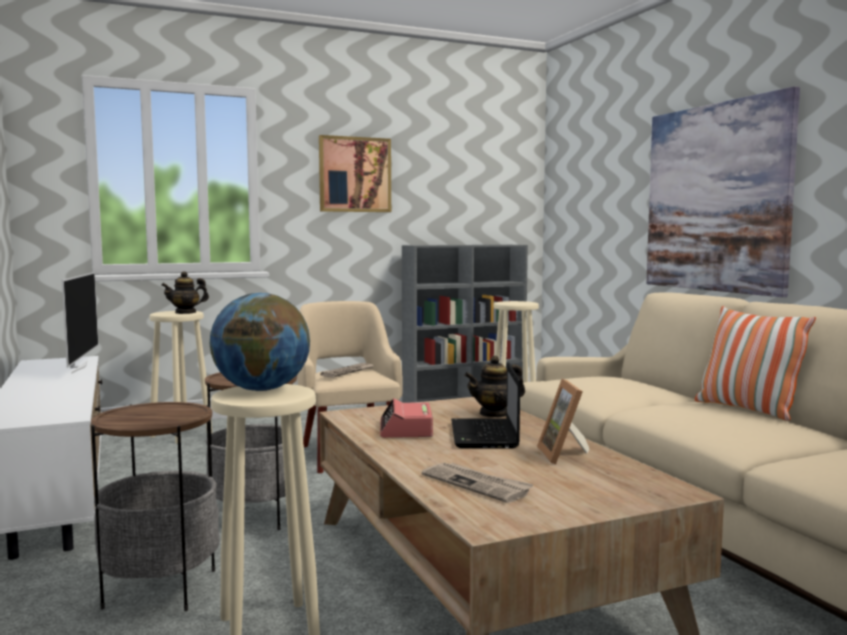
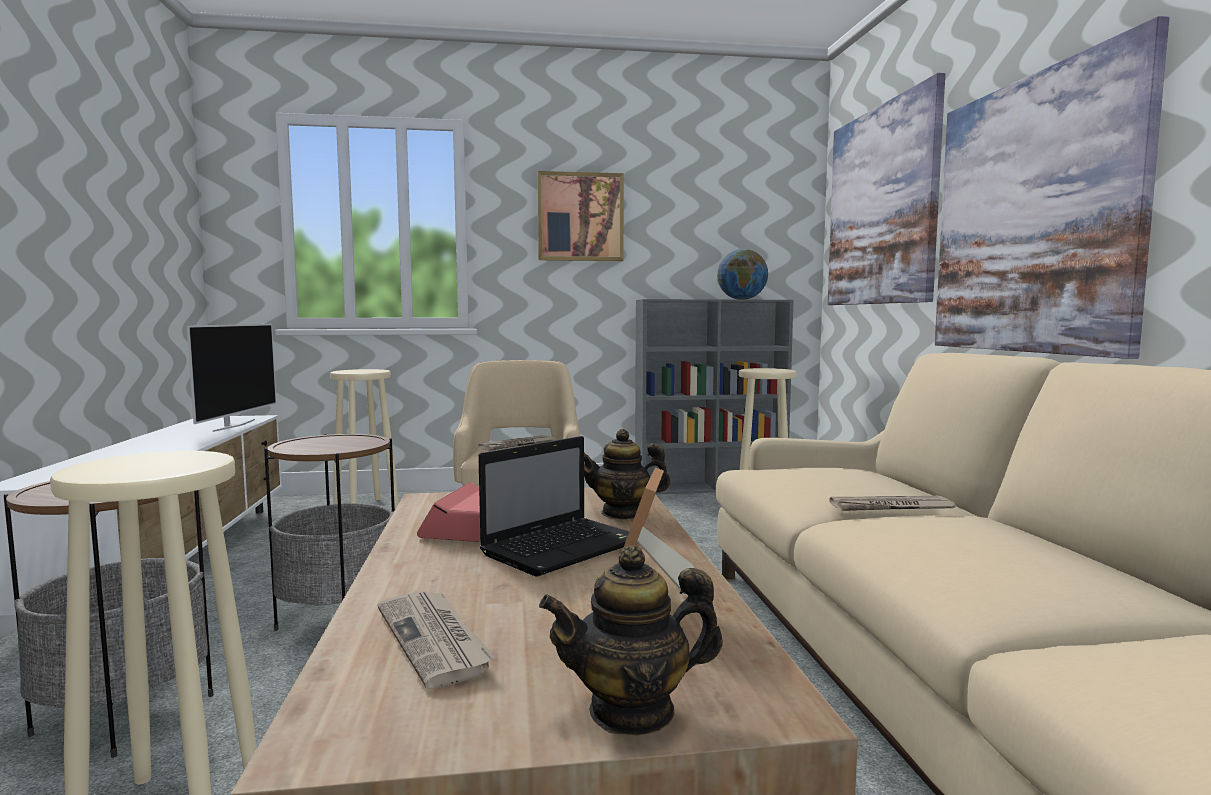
camera: 15 degrees right, 0 degrees up
teapot [161,271,209,314] -> teapot moved to [539,545,723,736]
globe [210,293,310,391] -> globe moved to [717,249,768,300]
laptop [451,362,520,448] -> laptop turned 150 degrees counterclockwise [478,436,629,577]
pillow [695,306,816,421] -> none
none -> picture [828,73,945,305]
none -> newspaper [829,496,956,511]

